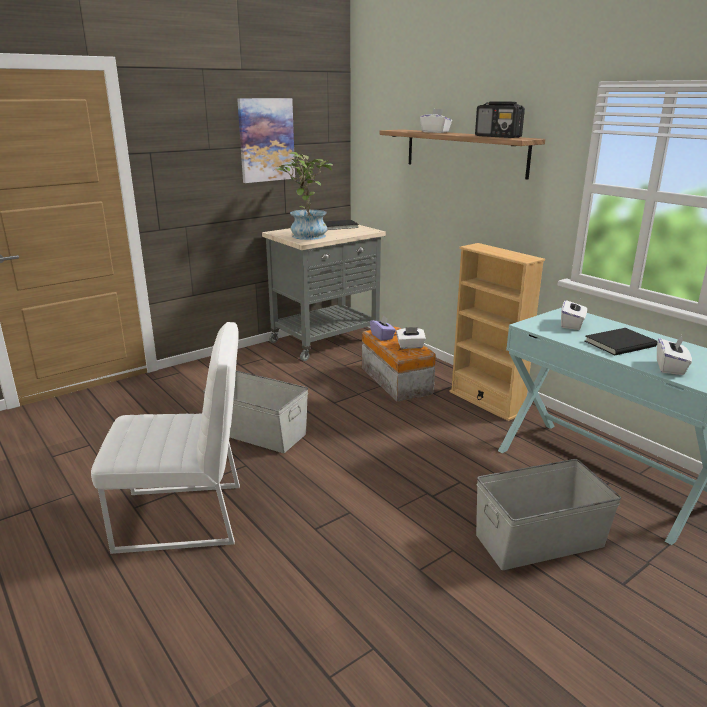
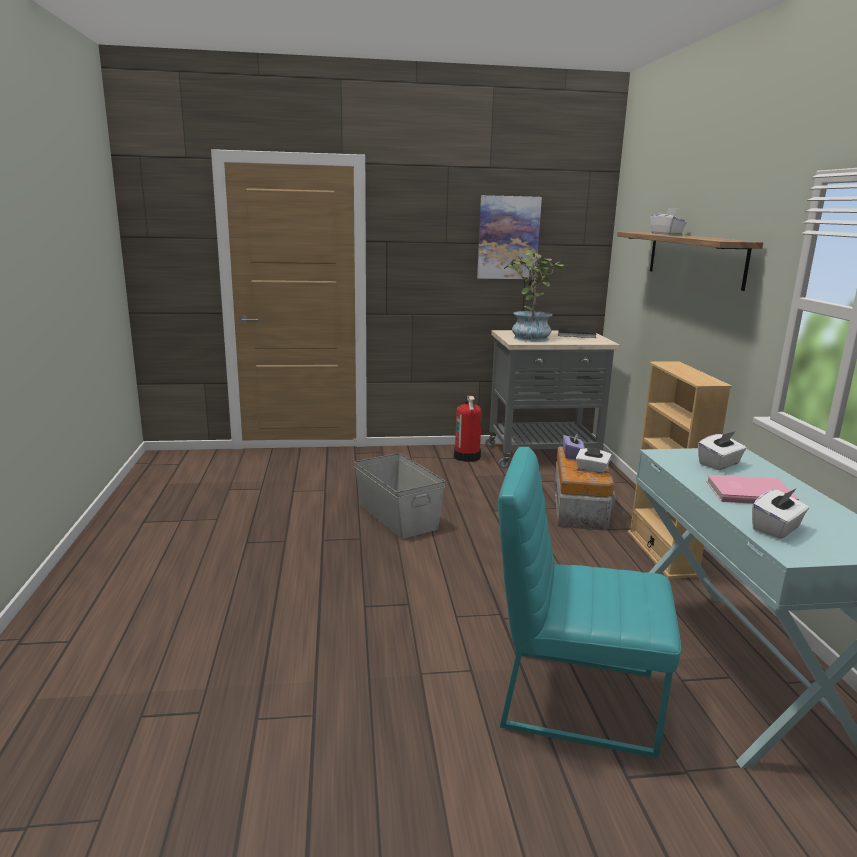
camera: 30 degrees right, 5 degrees down
white chair [91,322,240,554] -> none
radio [475,101,525,138] -> none
grey storage box [476,459,621,570] -> turquoise chair [498,447,681,759]
black book [585,328,657,355] -> pink book [706,474,799,504]
none -> fire extinguisher [454,396,482,462]

